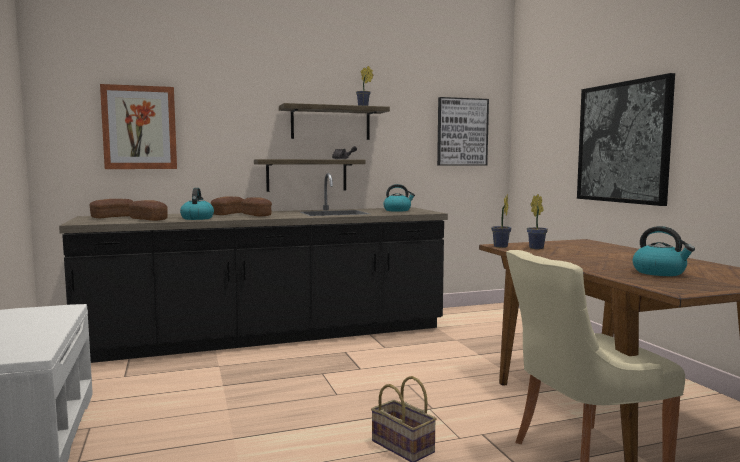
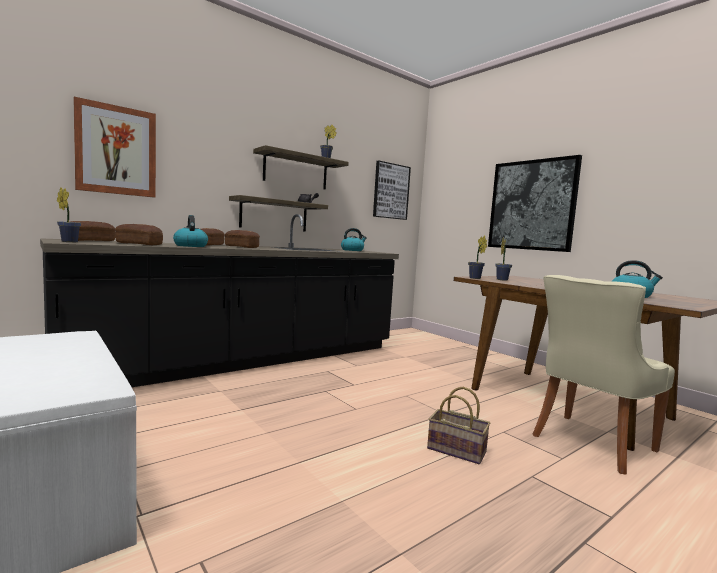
camera: 20 degrees left, 0 degrees up
none -> potted plant [57,187,81,242]

